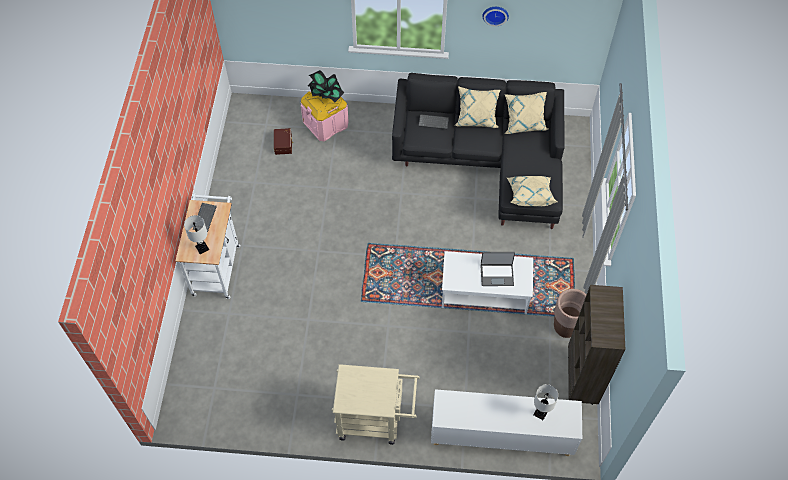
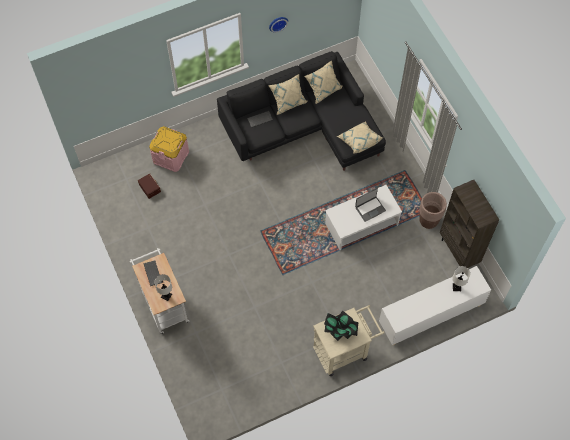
camera: 30 degrees left, 5 degrees up
potted plant [308,70,344,102] -> potted plant moved to [324,311,358,341]

